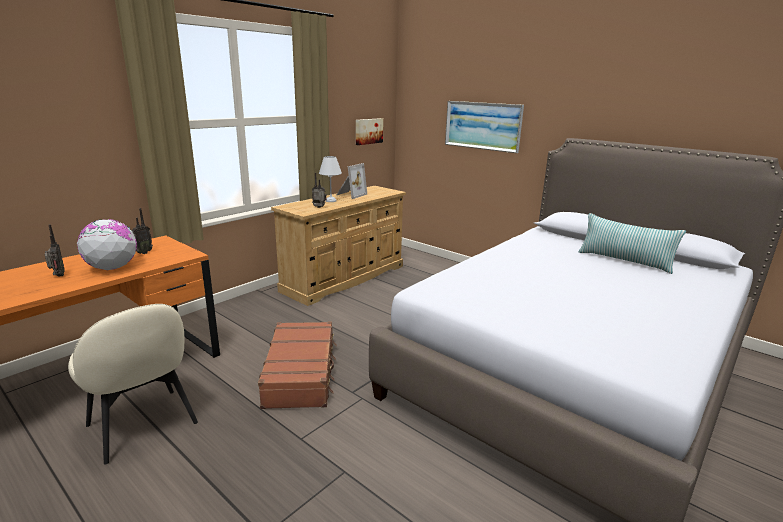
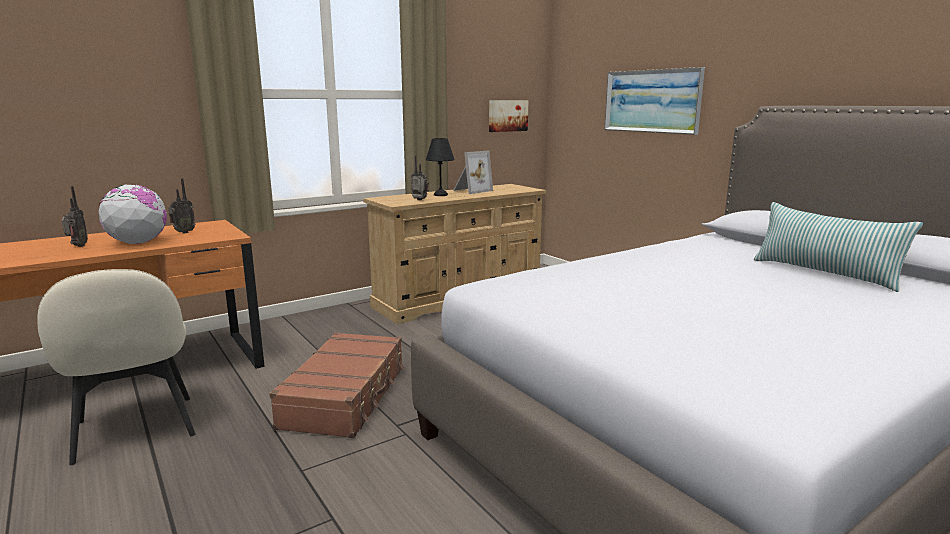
camera: 15 degrees right, 5 degrees down
white table lamp [319,156,342,202] -> black table lamp [426,138,455,196]

